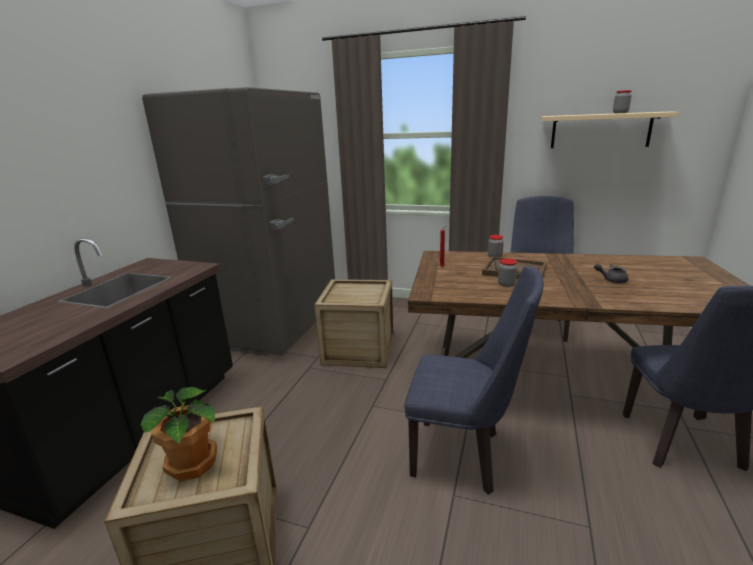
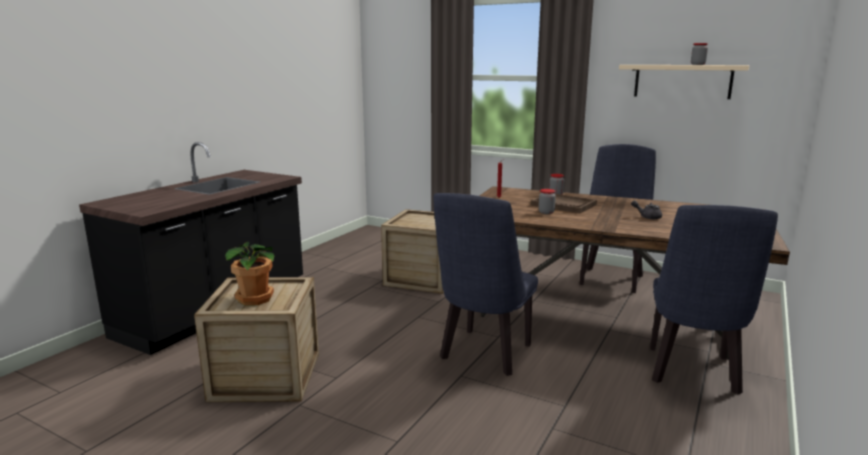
camera: 10 degrees right, 5 degrees down
grey fridge [142,87,335,356] -> none
blue chair [404,266,544,495] -> blue chair turned 90 degrees clockwise [434,193,538,376]

